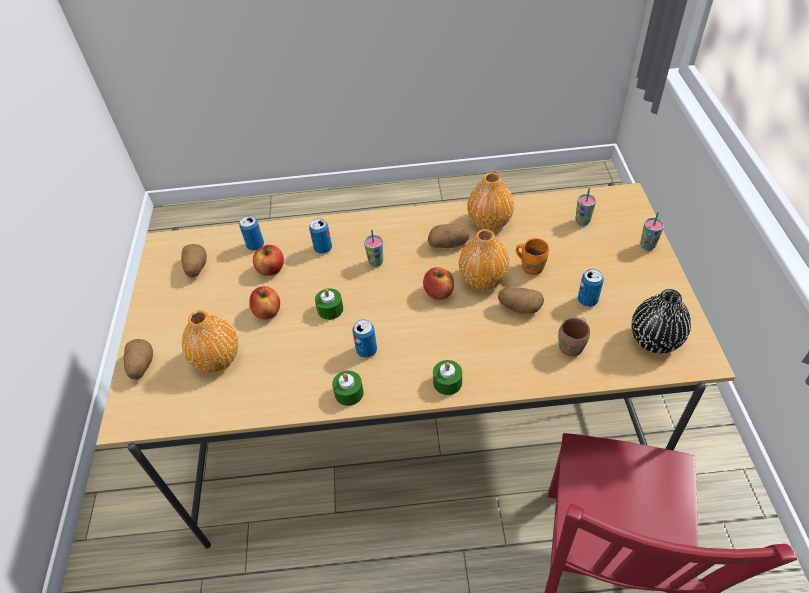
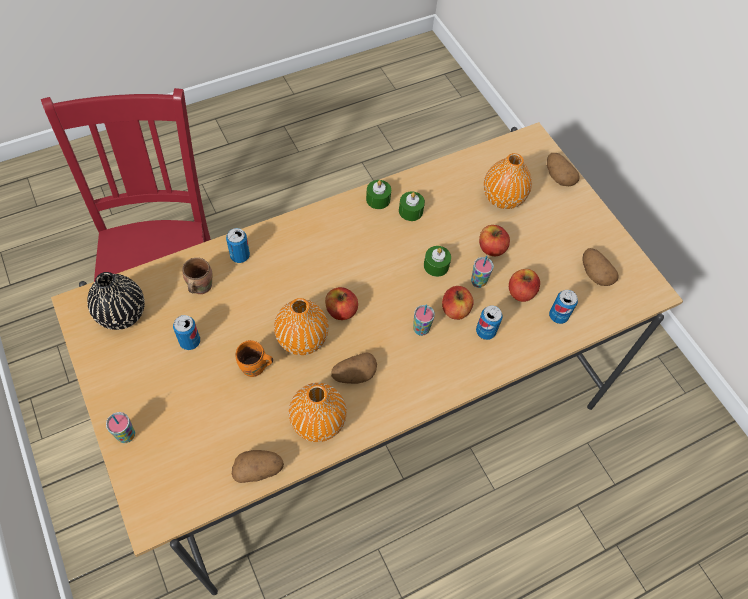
camera: 150 degrees right, 10 degrees up
can [353,320,377,358] -> can moved to [226,228,250,263]
green candle [433,360,462,395] -> green candle moved to [399,191,425,221]
potato [498,287,544,314] -> potato moved to [232,450,284,483]
cup [576,188,596,226] -> cup moved to [471,255,494,288]
none -> apple [442,286,474,320]

